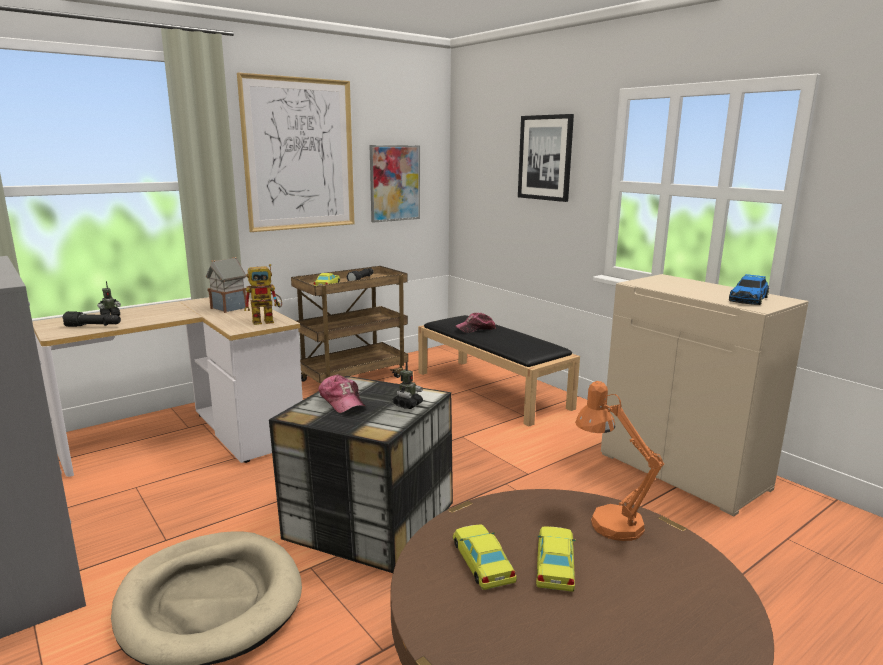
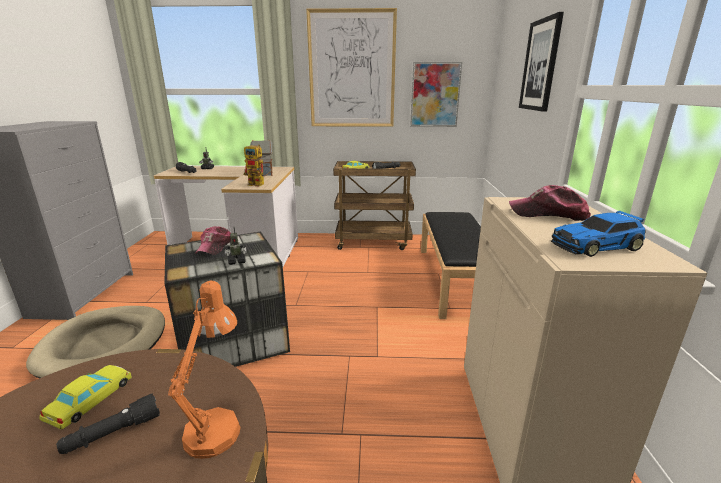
camera: 40 degrees right, 5 degrees up
cap [455,313,496,333] -> cap moved to [509,185,591,221]
yellow toy car [536,526,576,592] -> black flashlight [56,393,160,454]

